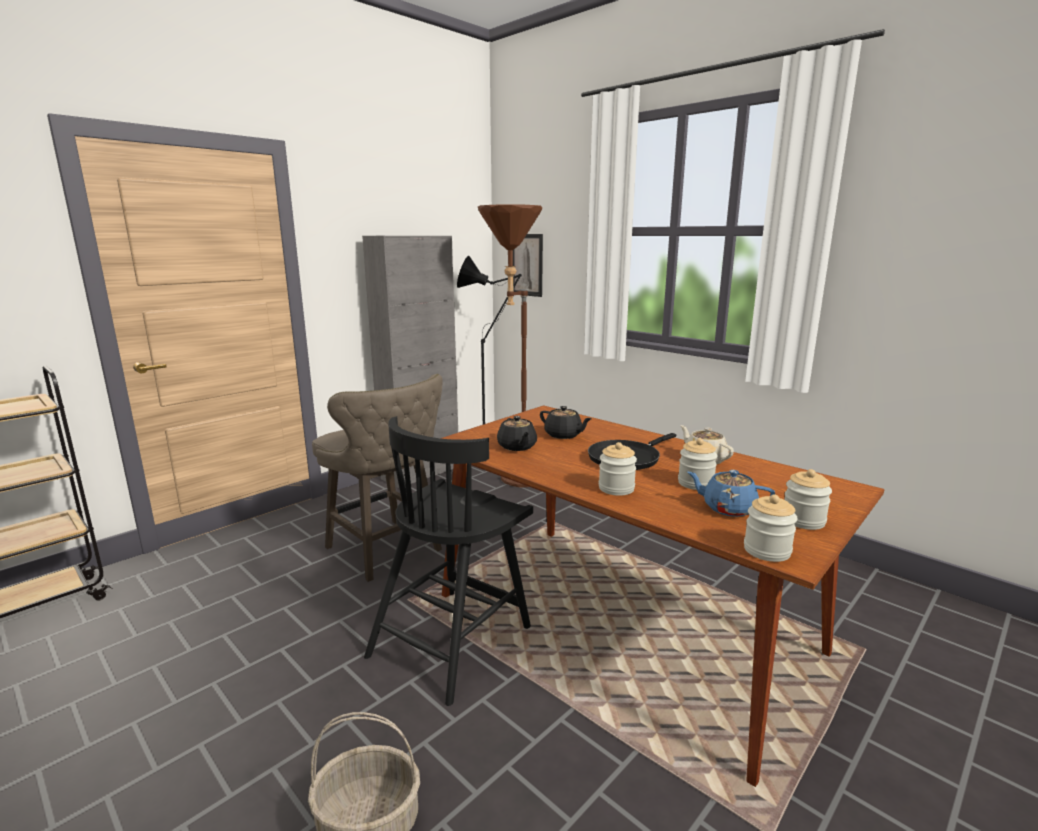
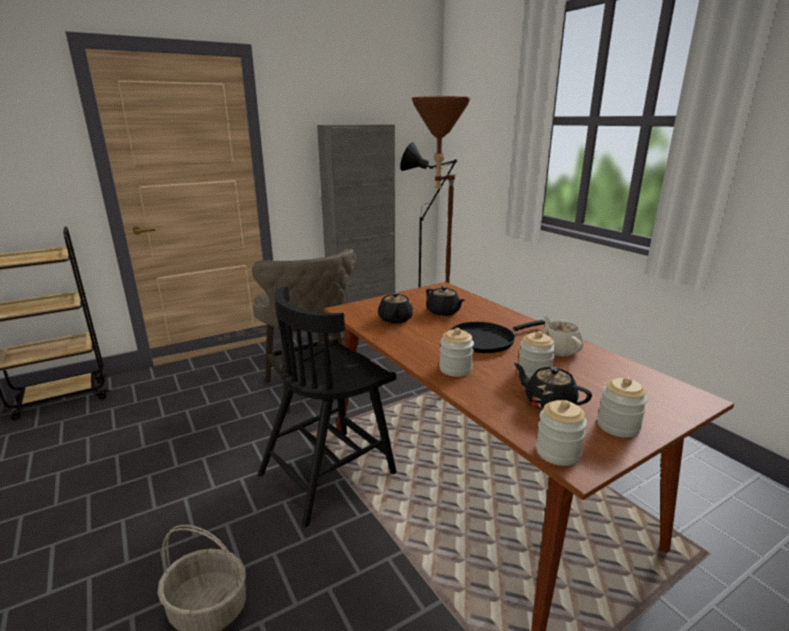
camera: 15 degrees right, 5 degrees up
picture [513,234,543,297] -> none
blue teapot [687,470,775,517] -> black teapot [514,363,592,410]

